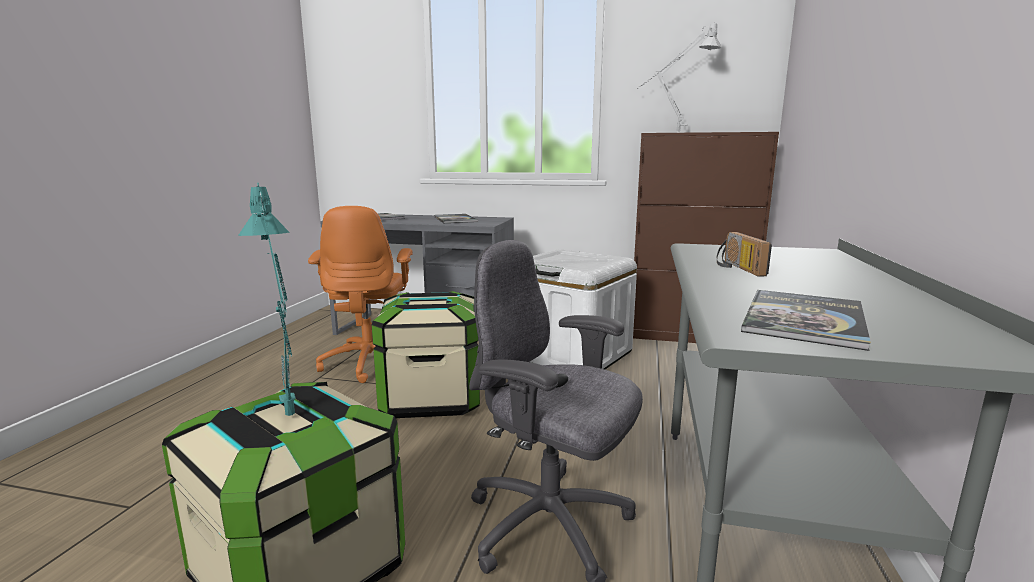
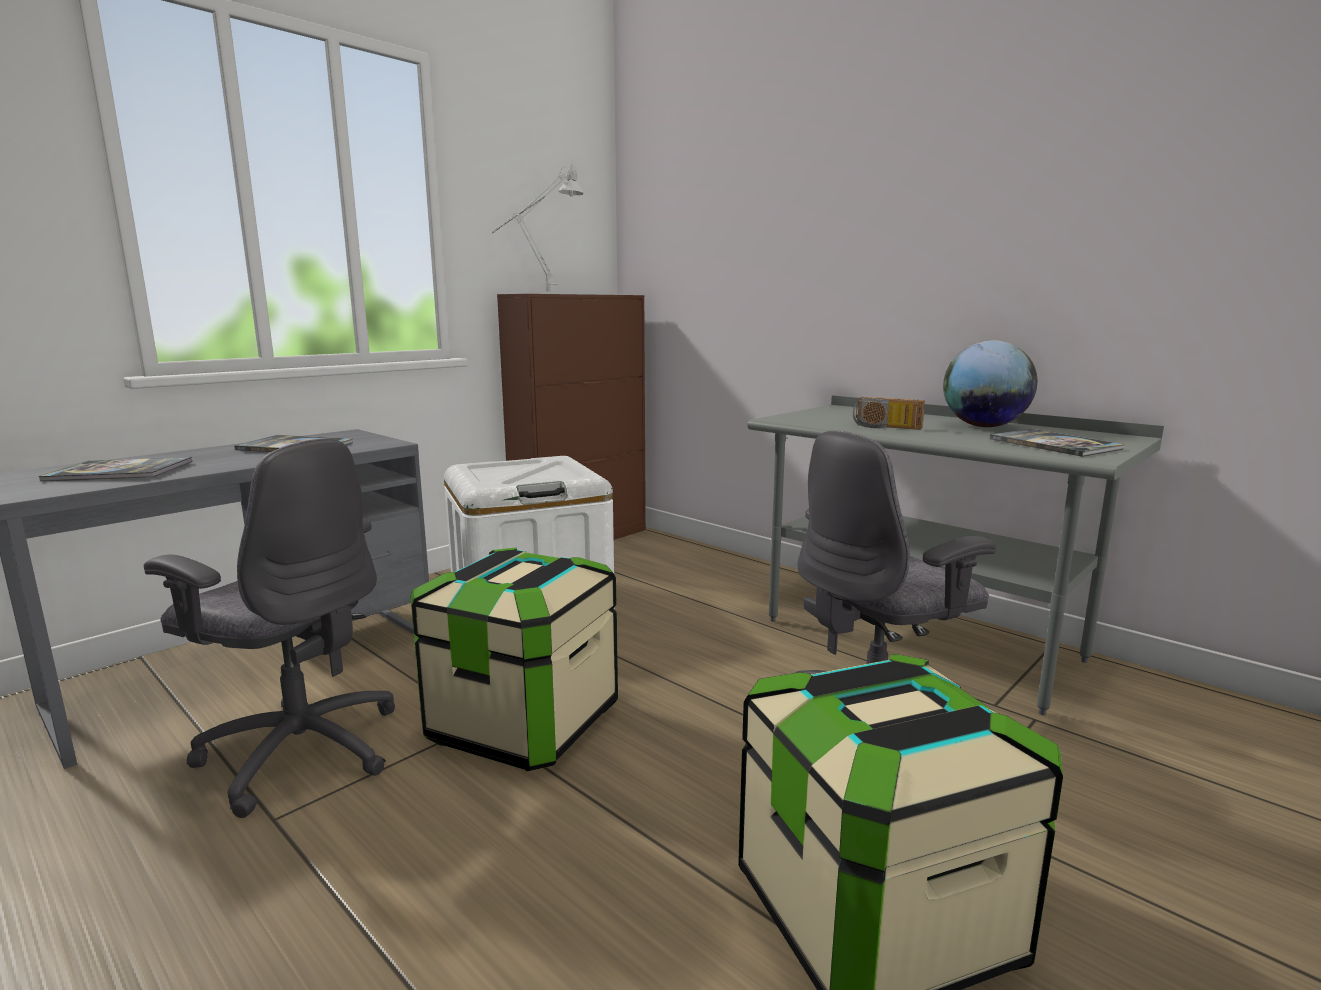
camera: 60 degrees left, 0 degrees up
turquoise table lamp [238,183,296,416] -> none
orange office chair [308,206,413,383] -> grey office chair [144,438,395,818]
none -> globe [943,340,1037,427]

